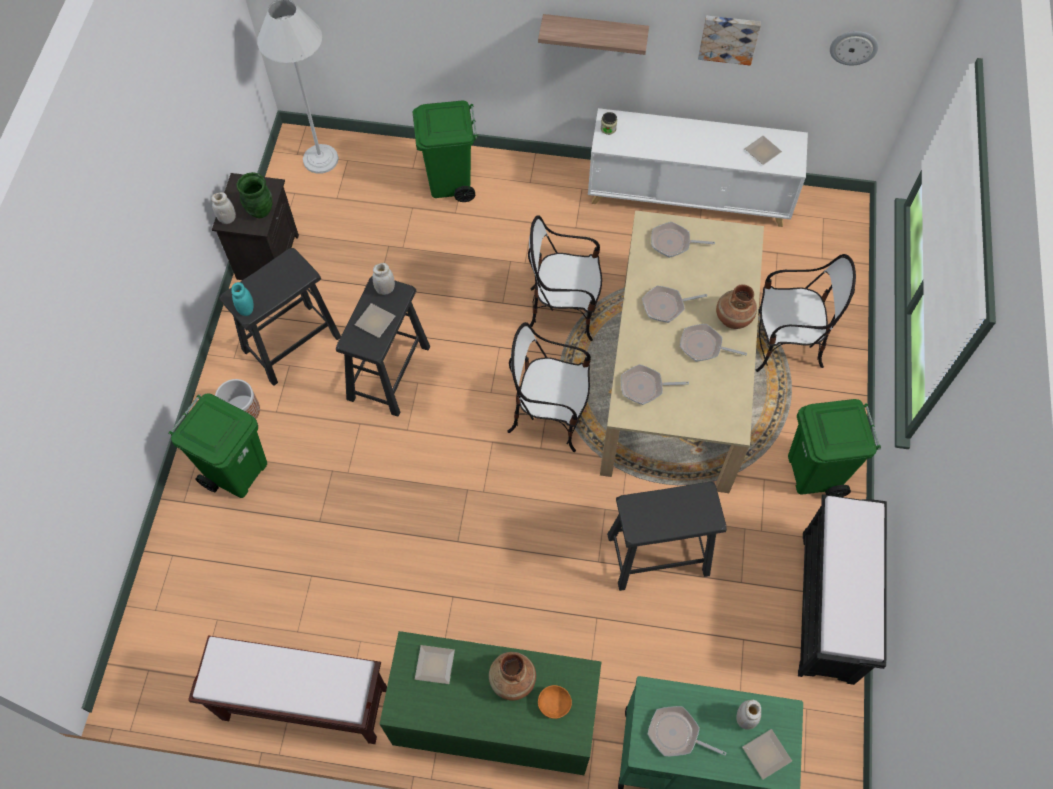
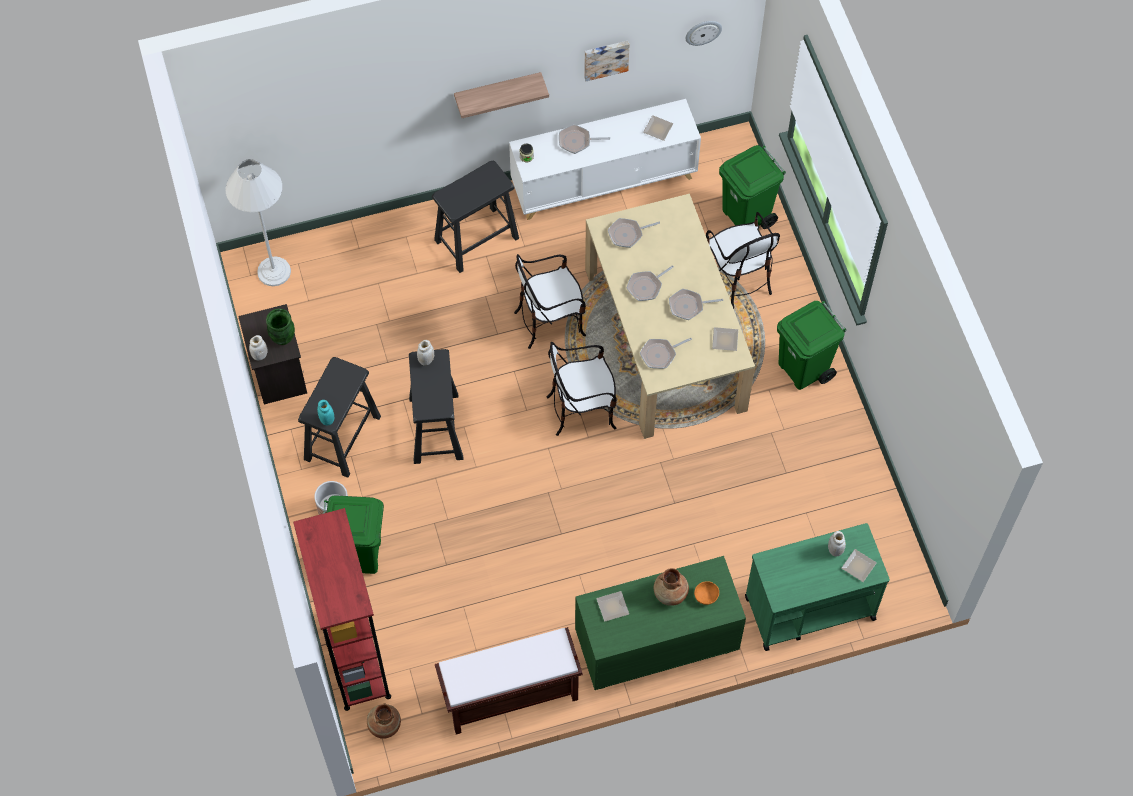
camera: 25 degrees left, 0 degrees up
plate [355,303,395,338] -> plate moved to [712,327,738,351]
green trash can [412,101,478,202] -> green trash can moved to [719,145,786,229]
black stool [607,482,727,591] -> black stool moved to [432,161,519,273]
frying pan [647,706,726,756] -> frying pan moved to [559,124,610,154]
brown vase [716,284,757,329] -> brown vase moved to [367,703,401,739]
chair [756,254,856,372] -> chair turned 90 degrees clockwise [706,212,780,309]
black bench [798,494,887,685] -> none
none -> red bookcase [293,508,391,711]

